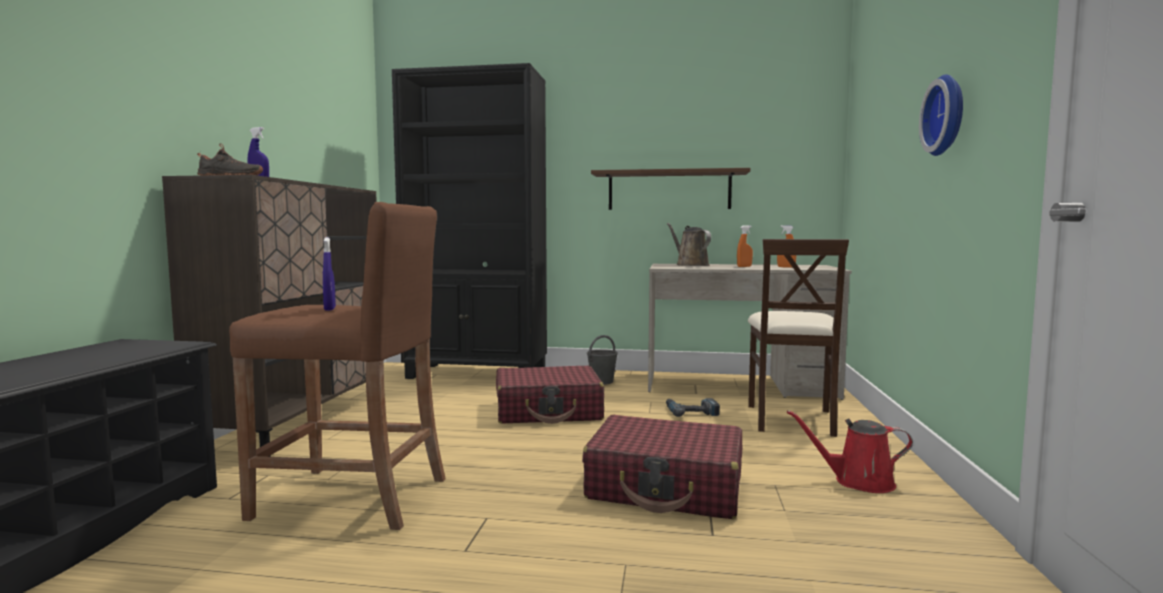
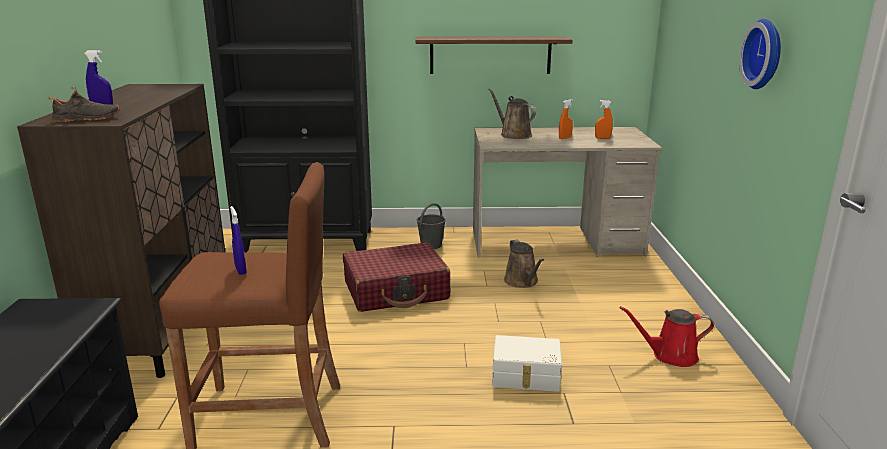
camera: 10 degrees left, 15 degrees up
red suitcase [582,414,742,519] -> white storage box [492,335,562,392]
power drill [666,398,720,417] -> brown watering can [504,239,544,288]
beige chair [748,239,849,437] -> none

